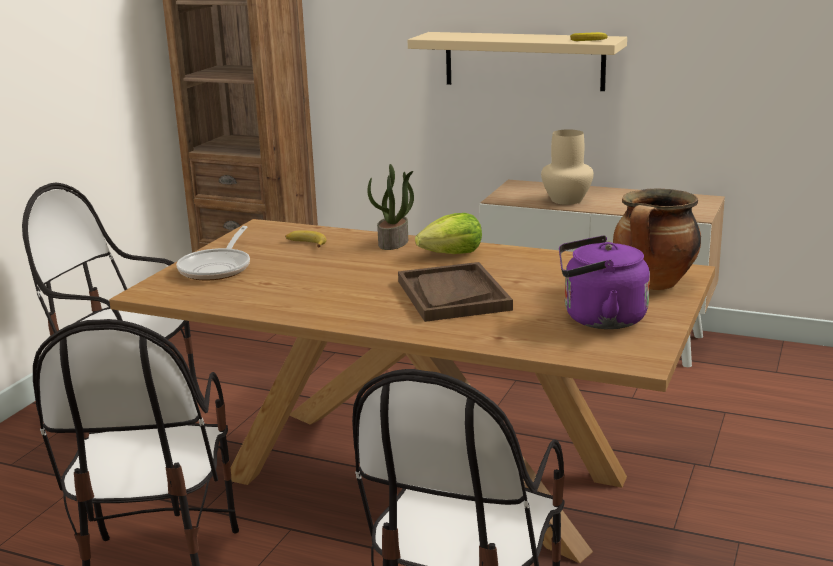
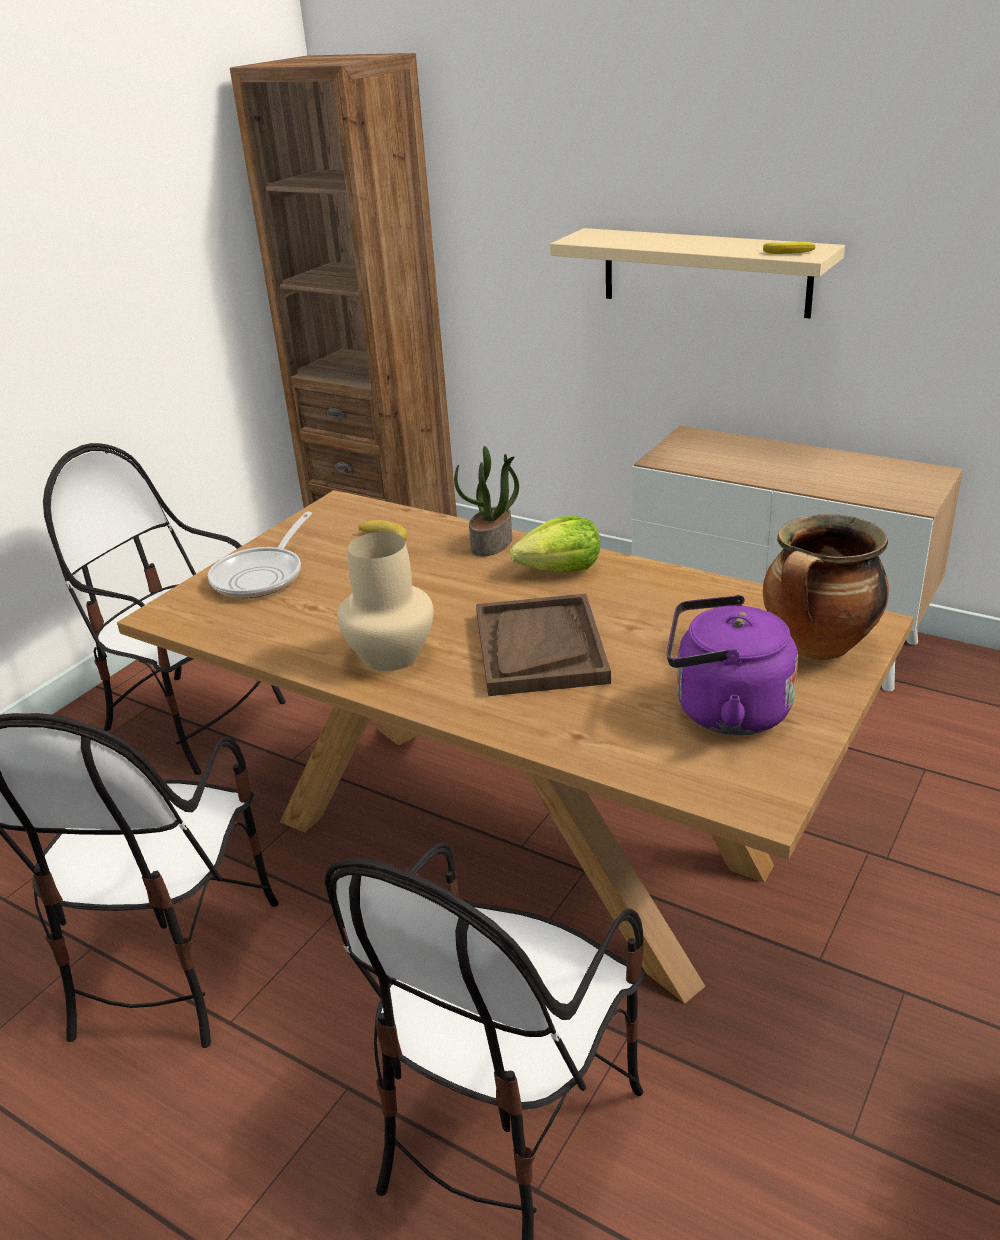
camera: 10 degrees right, 10 degrees up
beige vase [541,129,594,205] -> beige vase moved to [337,532,434,671]

